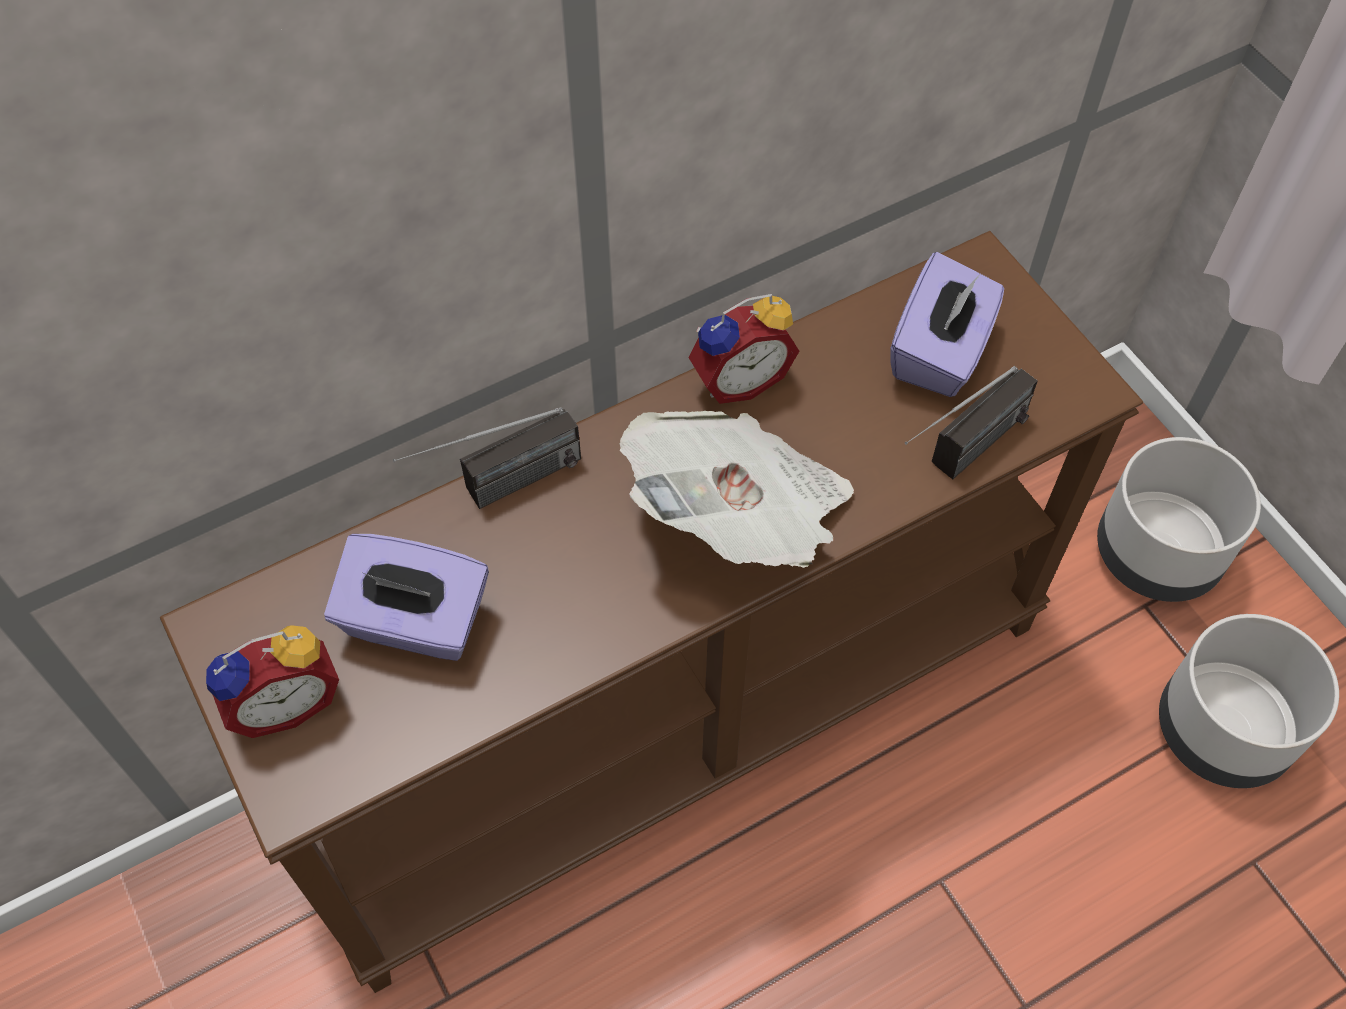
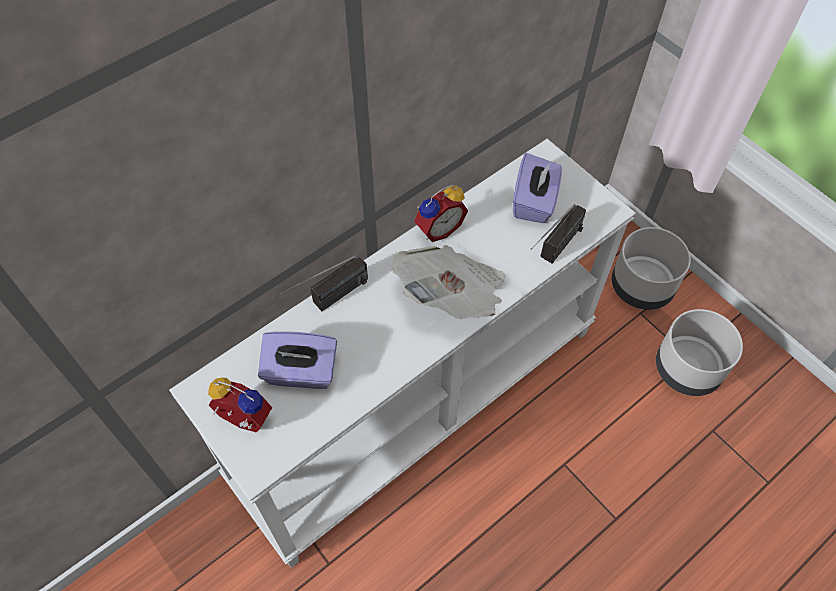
camera: 10 degrees left, 0 degrees up
brown console table [160,231,1143,993] -> white console table [169,139,636,568]
alarm clock [206,625,339,738] -> alarm clock turned 120 degrees counterclockwise [208,378,272,433]

